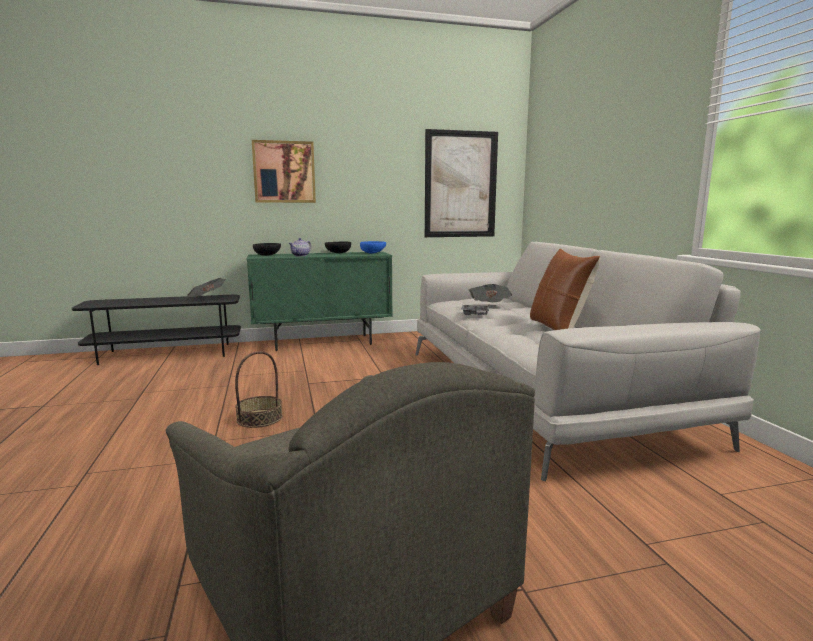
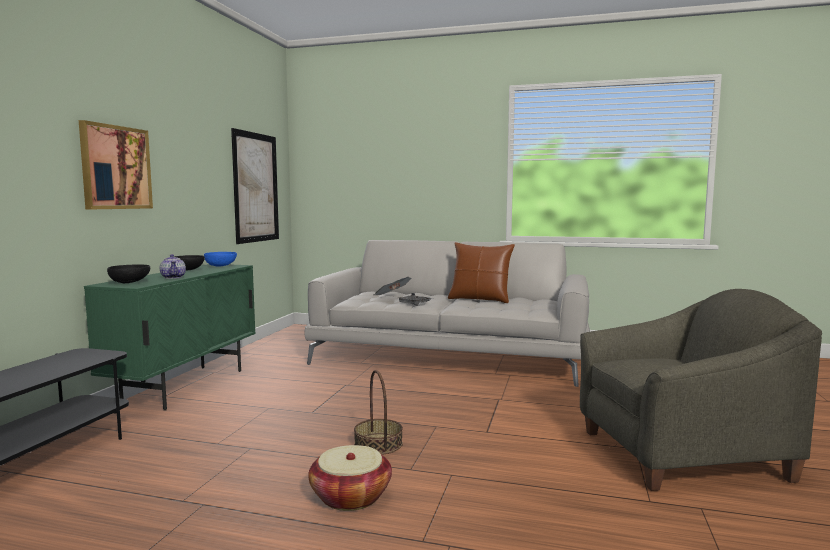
camera: 60 degrees left, 5 degrees down
newspaper [186,278,226,297] -> none
none -> basket [308,445,392,511]

